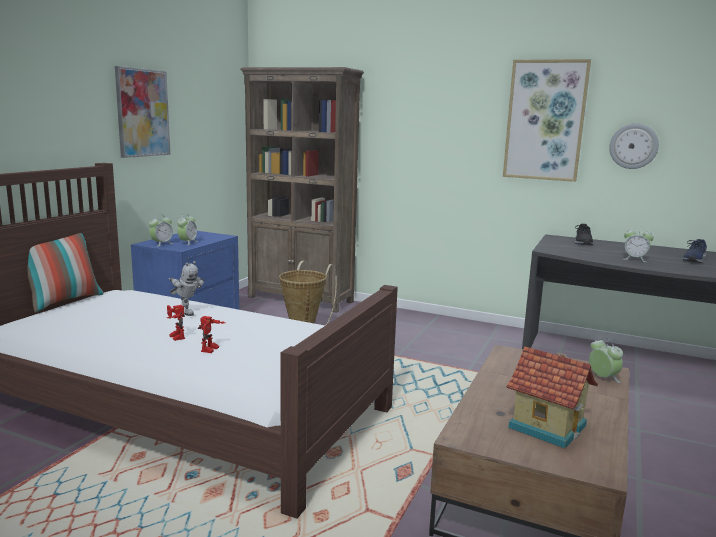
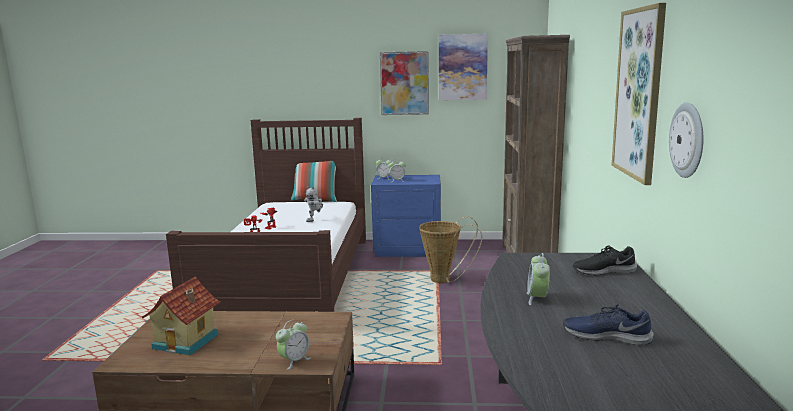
camera: 70 degrees right, 0 degrees up
none -> picture [439,34,488,100]

